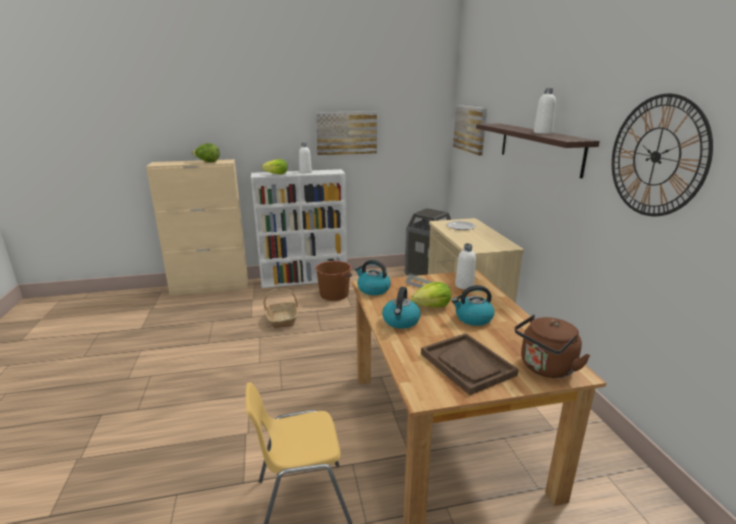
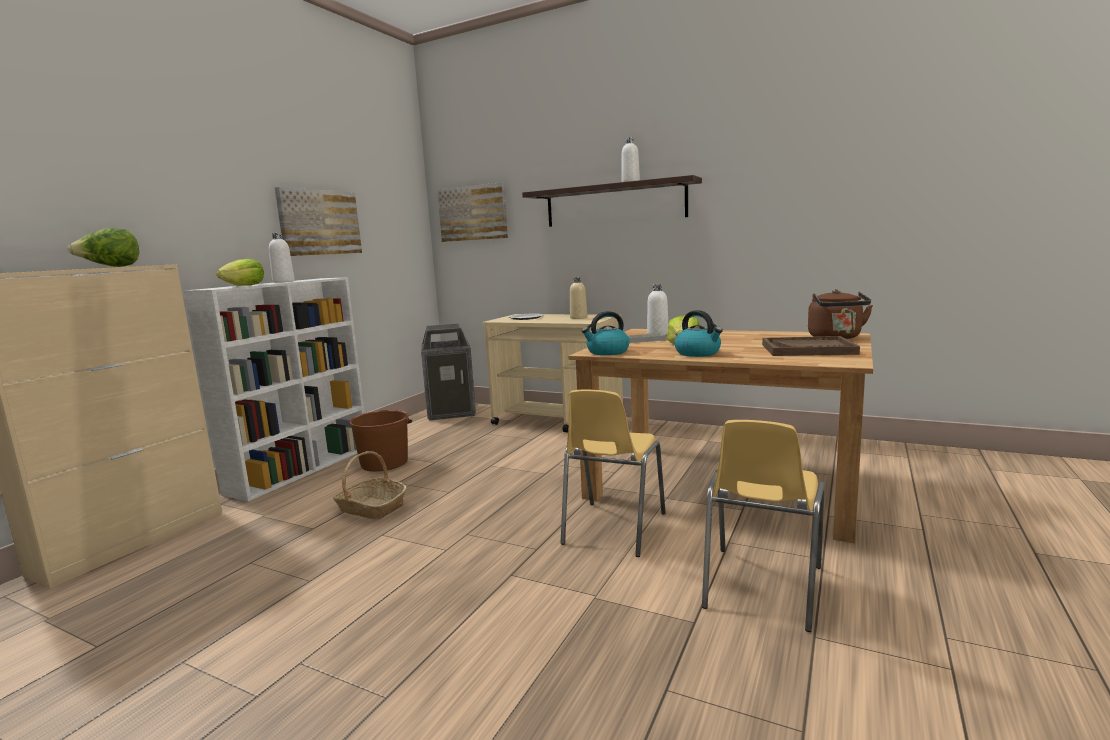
camera: 50 degrees left, 10 degrees down
kettle [452,285,494,326] -> none
wall clock [612,93,713,216] -> none
none -> yellow chair [561,390,666,557]
none -> beige bottle [570,277,587,319]

